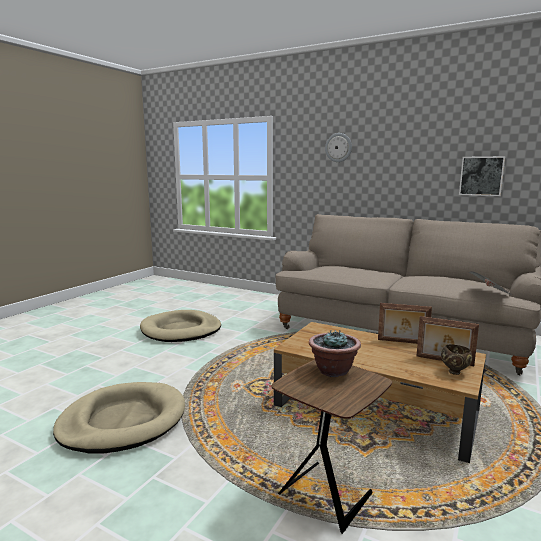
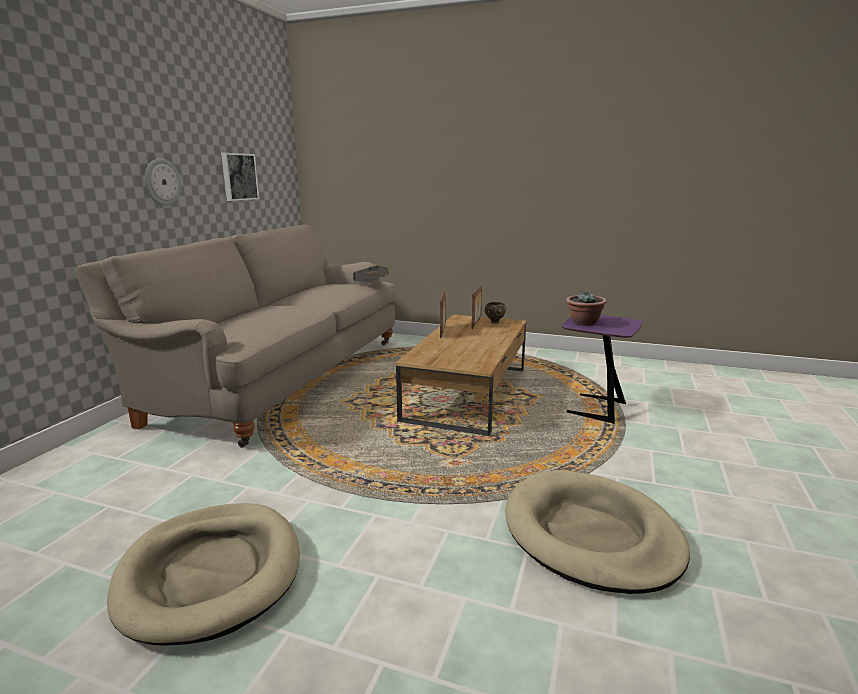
camera: 100 degrees left, 5 degrees up
brown side table [272,359,392,534] -> purple side table [562,315,643,424]
wall clock [325,133,352,162] -> wall clock moved to [145,158,181,206]

